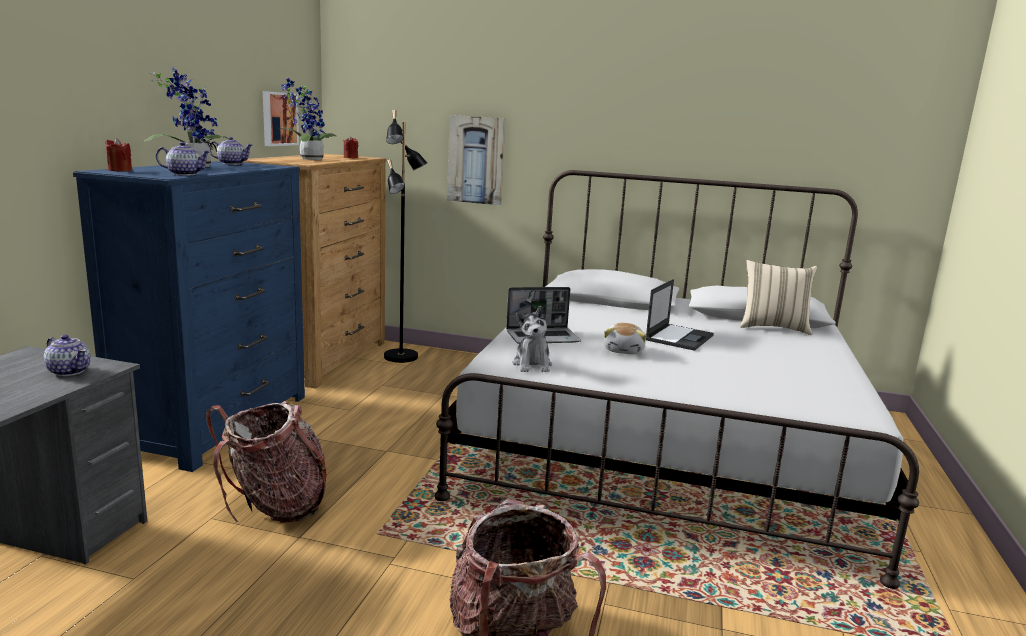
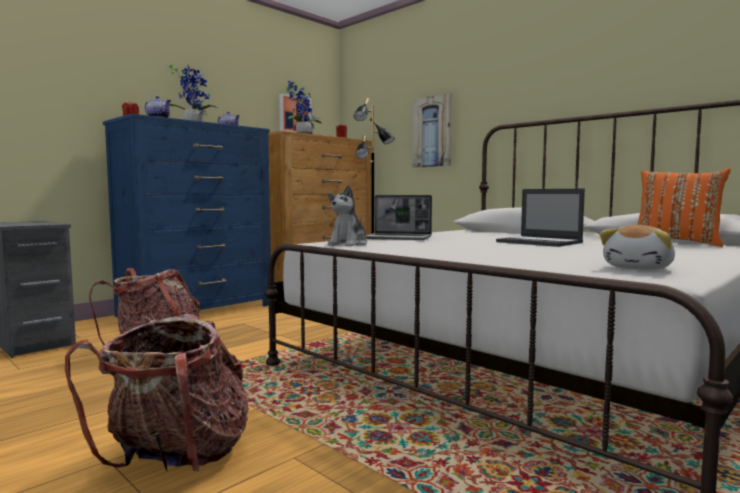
camera: 30 degrees right, 10 degrees down
teapot [44,335,91,376] -> none
plush toy [604,323,647,354] -> plush toy moved to [600,225,675,270]
laptop [646,279,714,351] -> laptop turned 75 degrees clockwise [496,189,585,247]
beige pillow [740,260,817,335] -> orange pillow [638,168,731,247]

